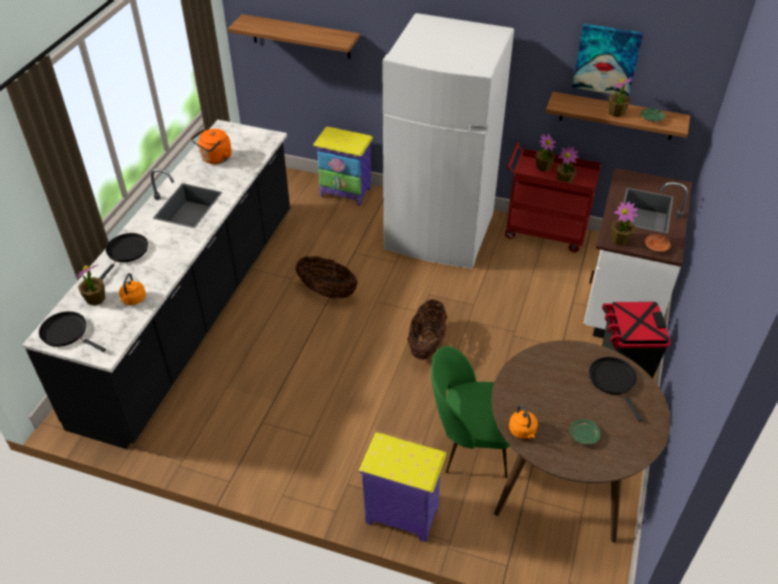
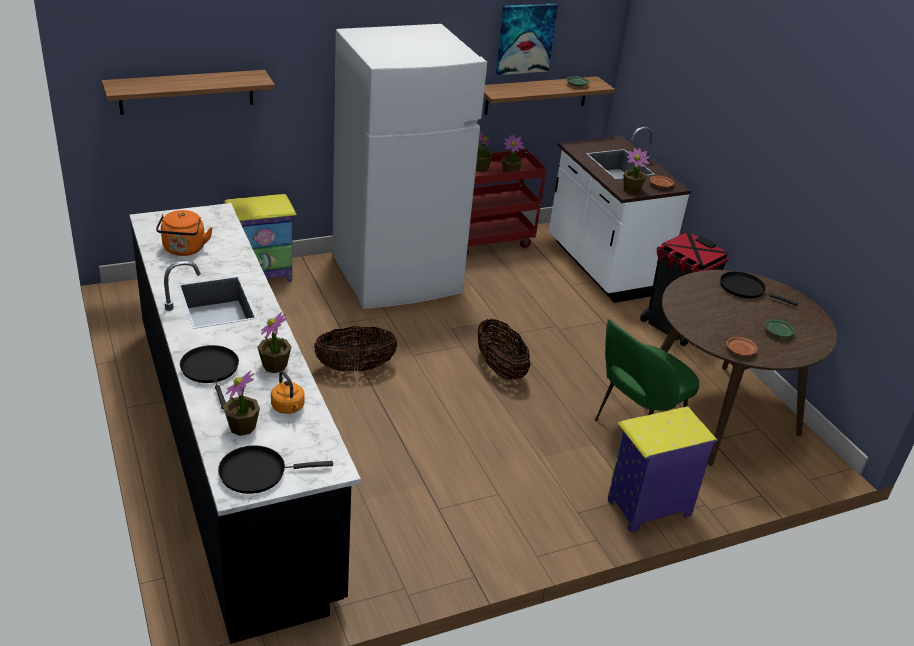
camera: 45 degrees left, 10 degrees down
orange kettle [509,405,538,439] -> brown plate [726,337,757,356]
potted plant [609,77,633,117] -> potted plant moved to [257,312,291,373]

